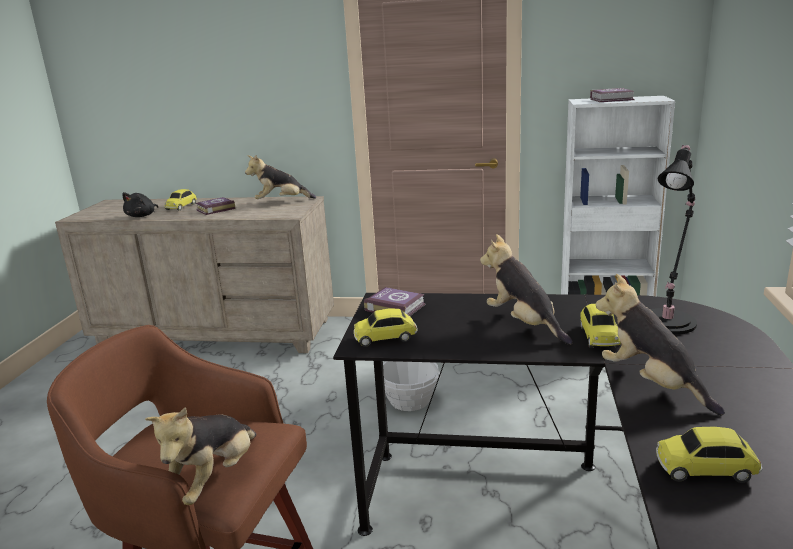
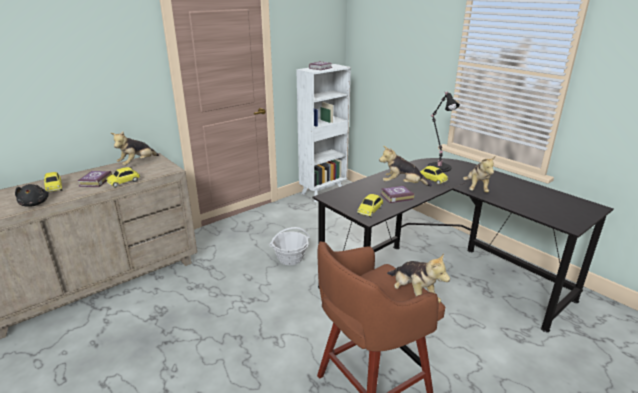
camera: 50 degrees left, 5 degrees up
book [364,287,425,316] -> book moved to [380,186,414,203]
plush toy [596,274,725,415] -> plush toy turned 90 degrees counterclockwise [463,155,496,193]
toy car [656,427,762,483] -> toy car moved to [106,167,140,187]

